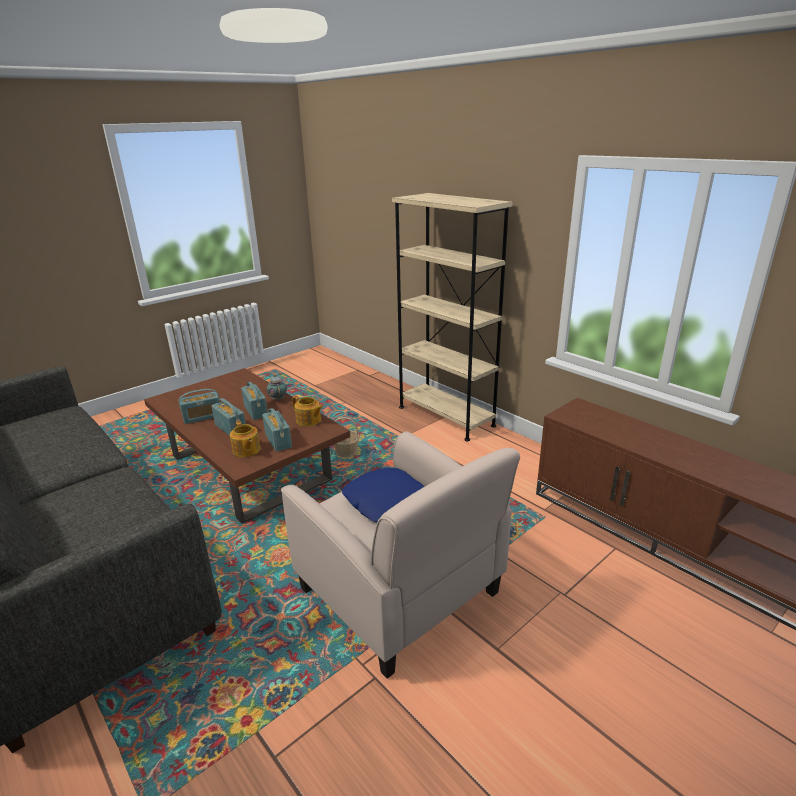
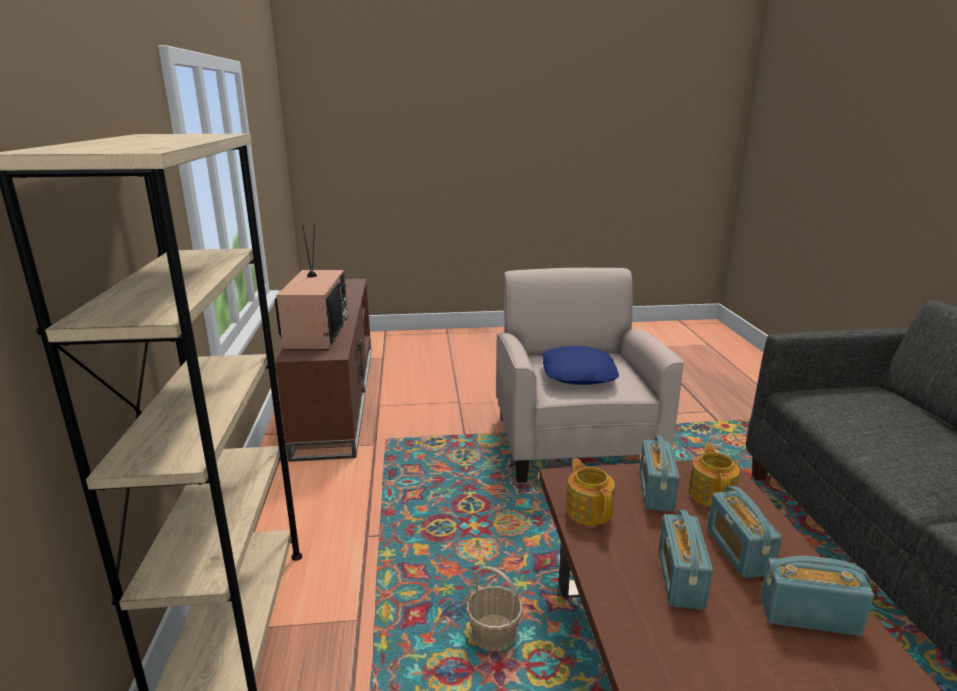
camera: 145 degrees left, 5 degrees down
teapot [266,374,287,401] -> none
none -> television [275,223,348,350]

